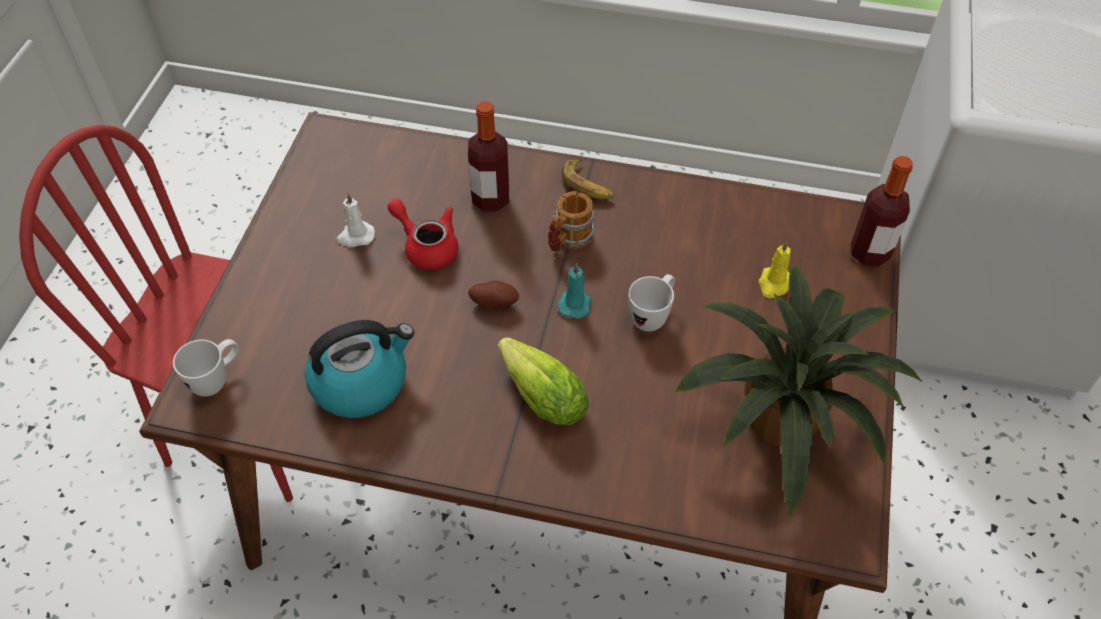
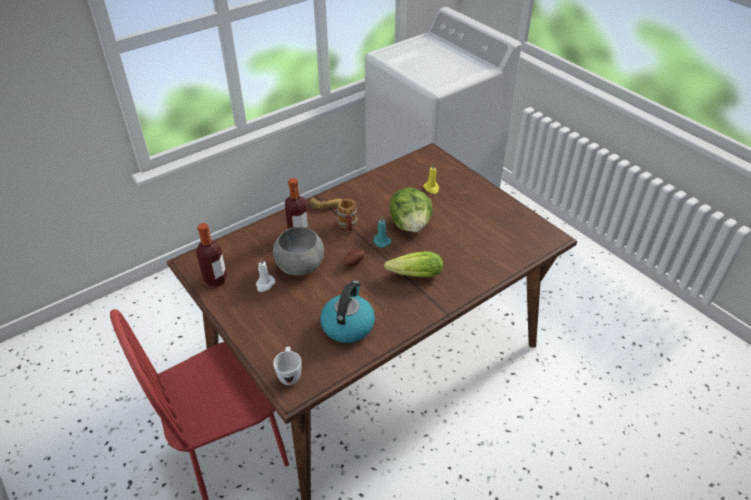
camera: 50 degrees left, 10 degrees down
red teapot [387,199,459,270] -> grey bowl [273,227,324,275]
white mug [628,274,675,331] -> lettuce [390,188,433,232]
potted plant [675,264,921,517] -> none
bottle [851,156,913,267] -> bottle moved to [196,223,227,287]

